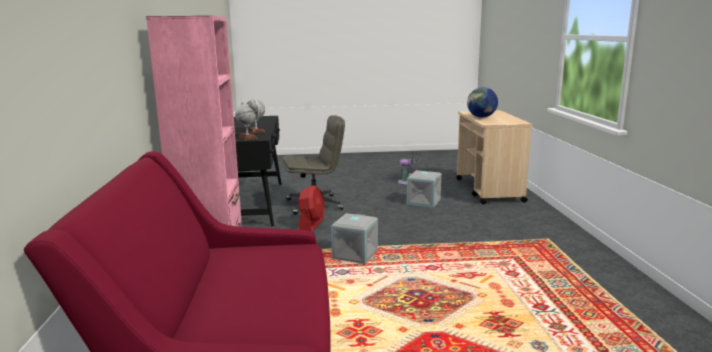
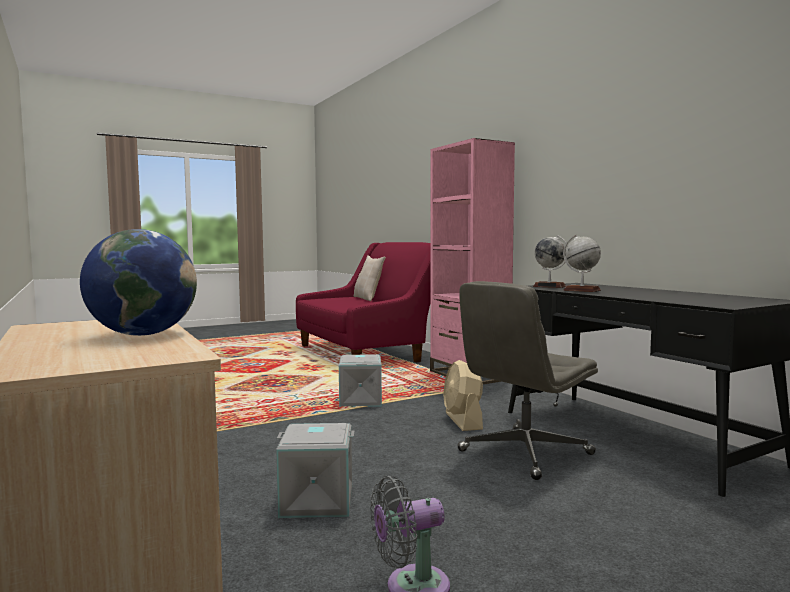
camera: 155 degrees right, 10 degrees down
red fan [298,185,325,232] -> beige fan [443,360,483,431]
none -> beige pillow [354,255,386,301]

